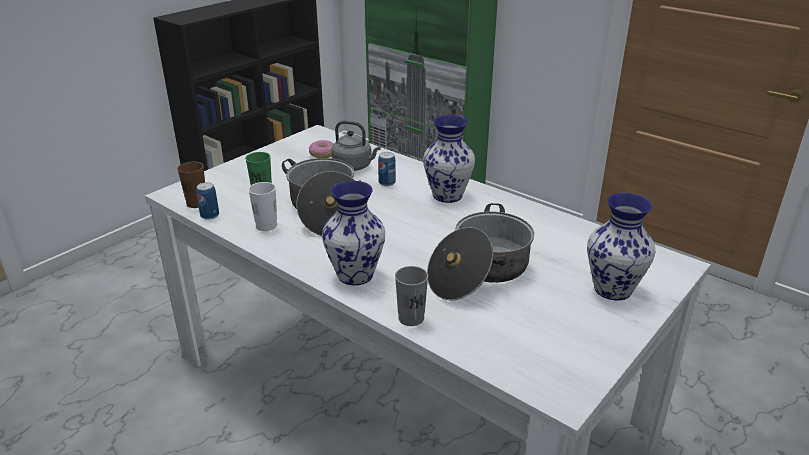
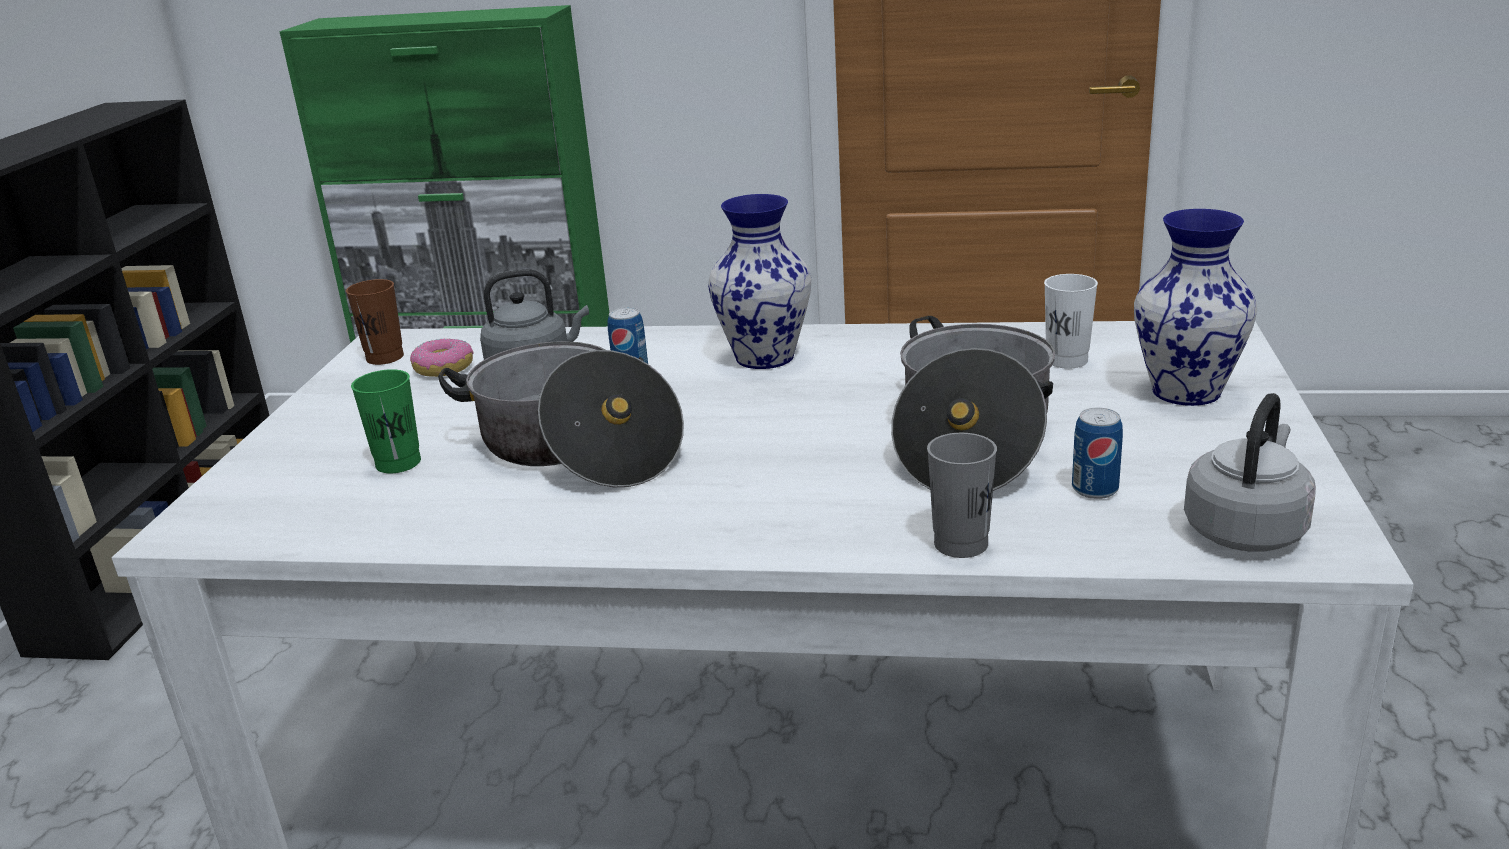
camera: 30 degrees left, 5 degrees down
brown cup [177,162,205,208] -> brown cup moved to [346,279,404,365]
can [196,182,219,220] -> can moved to [1072,408,1123,499]
white cup [248,182,277,231] -> white cup moved to [1044,274,1098,369]
vase [322,181,385,286] -> none
none -> grey kettle [1184,393,1316,552]

